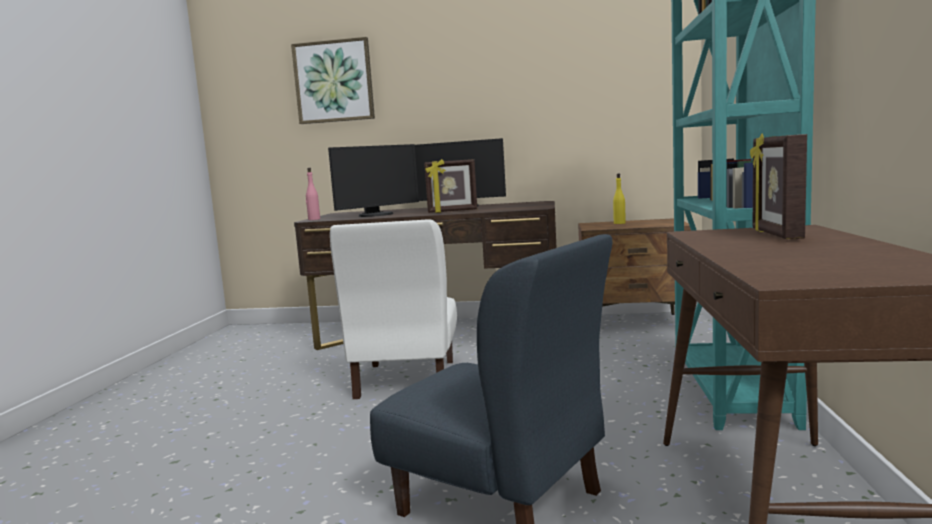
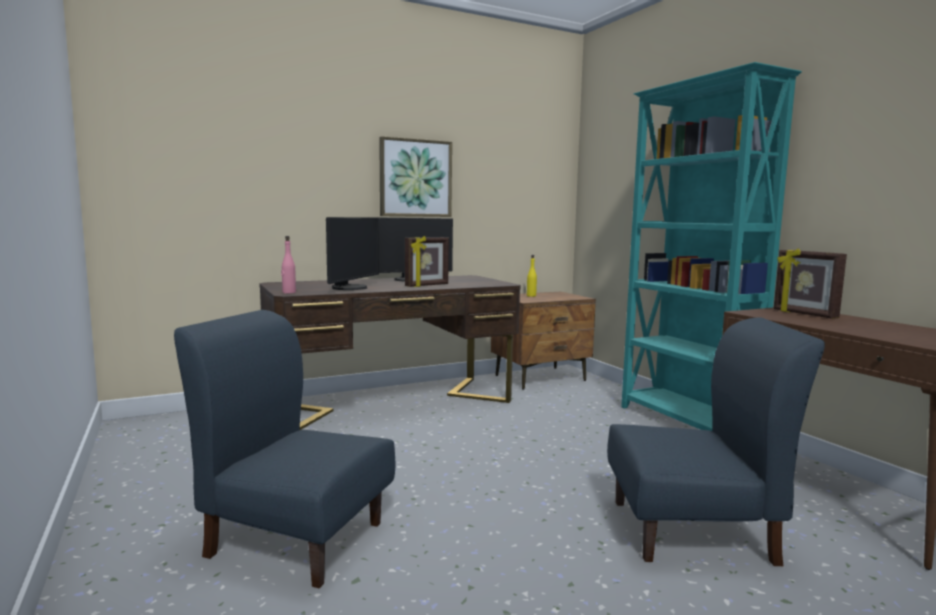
camera: 35 degrees left, 0 degrees up
picture [291,37,375,124] -> picture moved to [379,136,452,217]
white chair [330,219,457,399] -> none
none -> blue chair [174,310,395,588]

